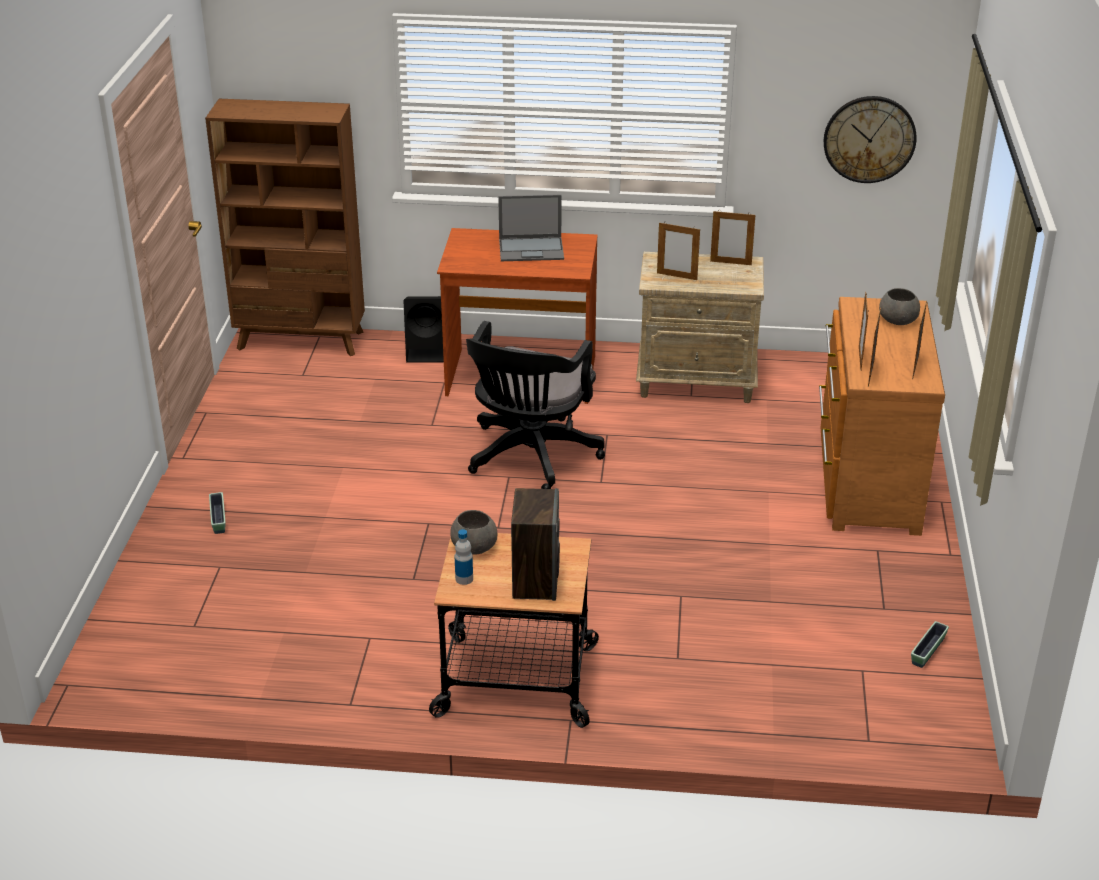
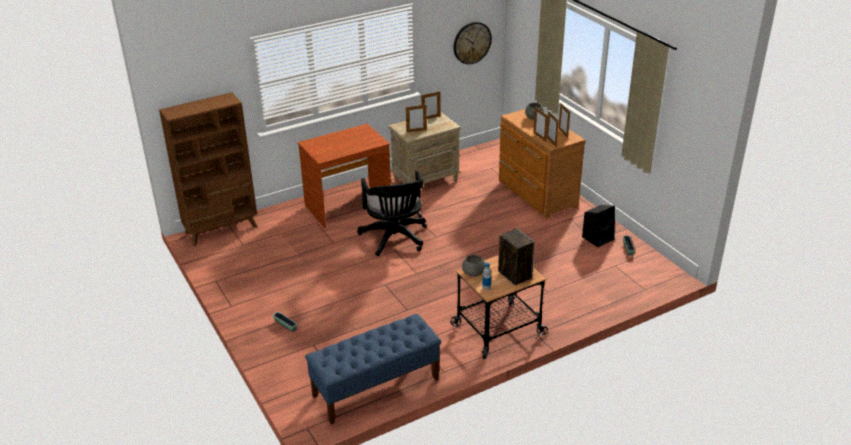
camera: 35 degrees left, 0 degrees up
black speaker [403,296,444,363] -> black speaker moved to [582,205,615,247]
laptop [498,195,564,261] -> none
none -> blue bench [305,314,441,424]

